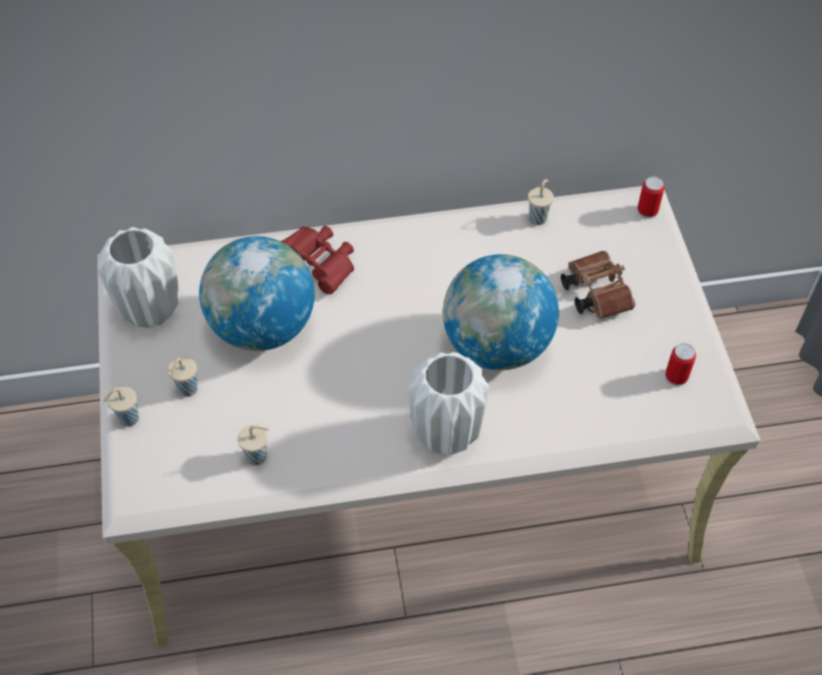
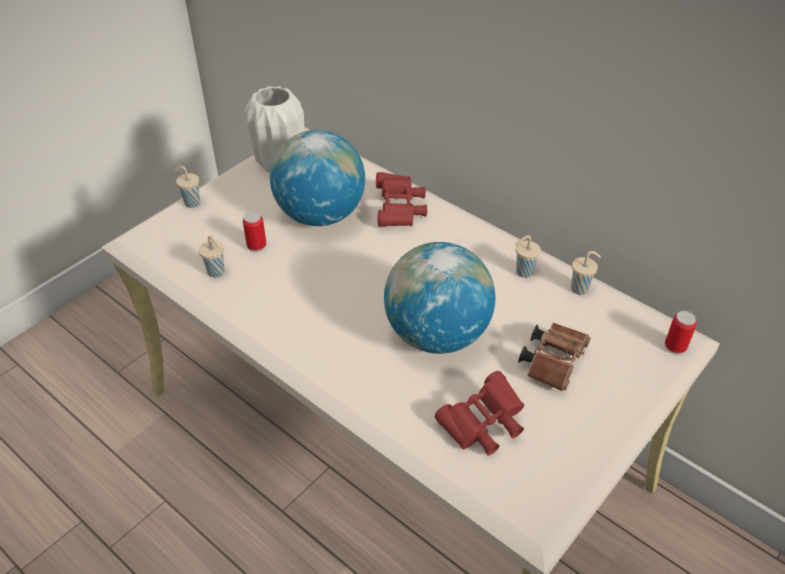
camera: 50 degrees right, 10 degrees down
beige cup [168,357,198,397] -> beige cup moved to [515,235,541,278]
white vase [408,352,489,454] -> none
can [665,343,696,386] -> can moved to [243,211,266,252]
none -> red binoculars [435,371,524,455]

